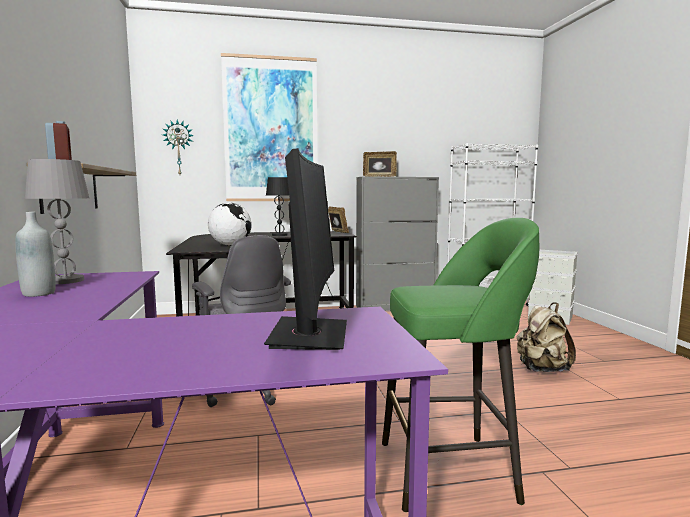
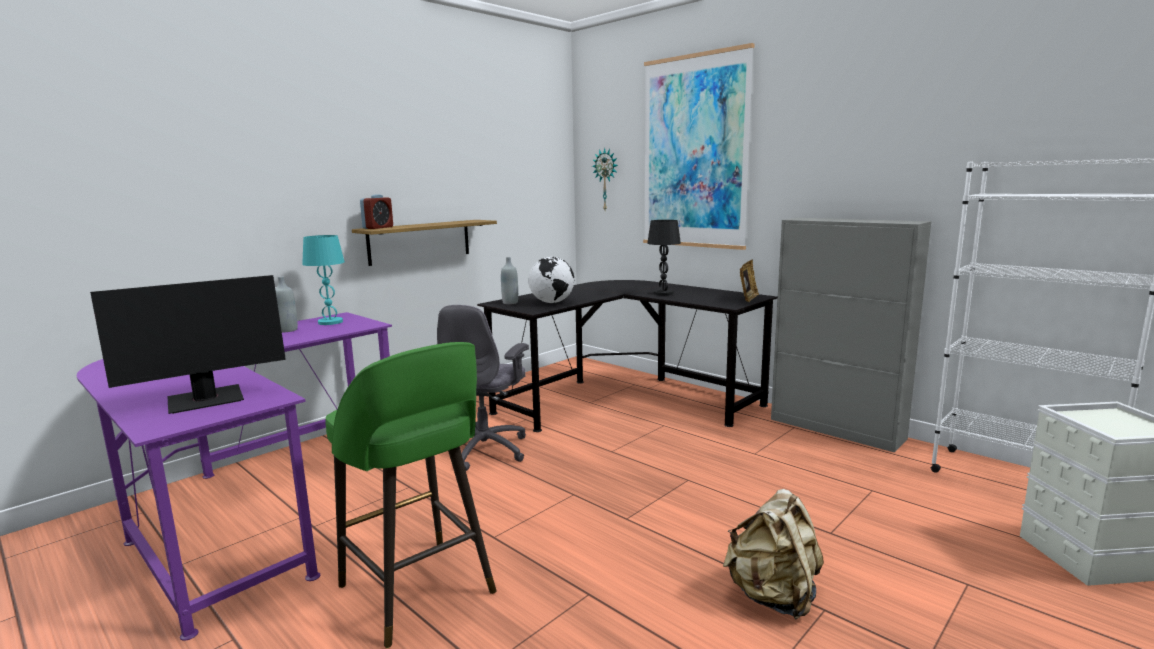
camera: 55 degrees right, 5 degrees up
grey table lamp [25,159,89,284] -> turquoise table lamp [302,235,345,325]
picture frame [363,151,397,177] -> none
none -> grey bottle [501,257,518,304]

